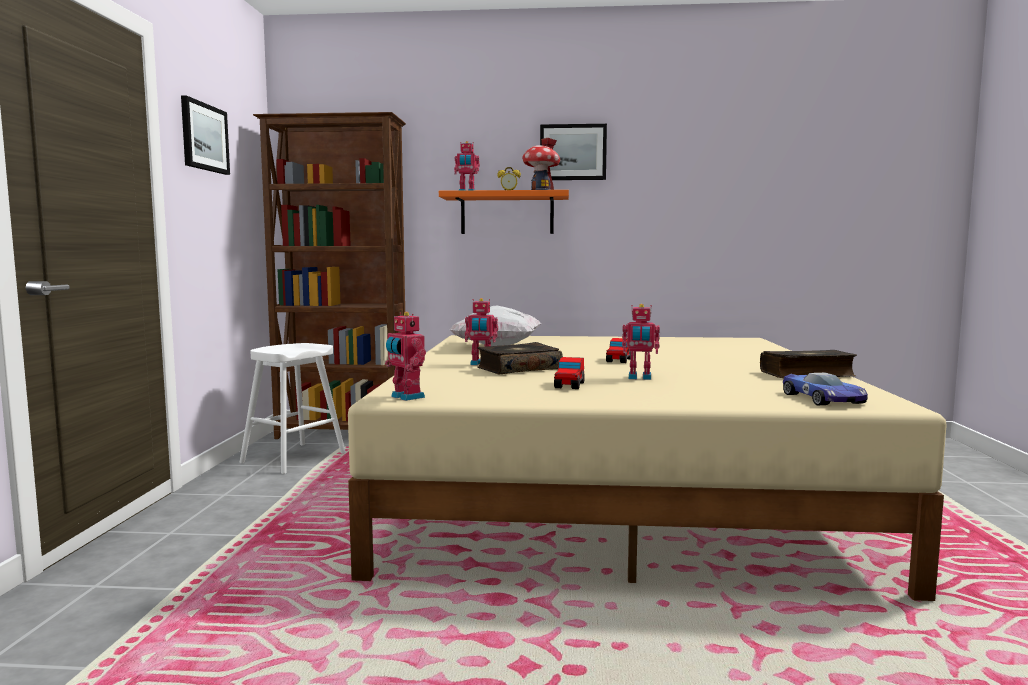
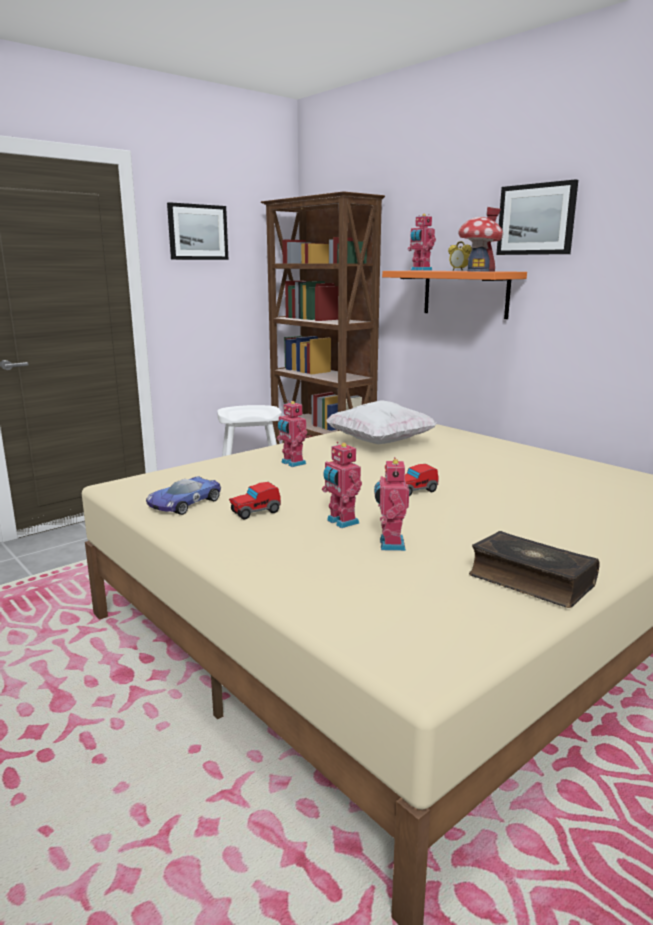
camera: 45 degrees right, 10 degrees up
toy robot [385,312,426,401] -> toy robot moved to [374,457,409,551]
book [477,342,563,374] -> none
toy car [783,372,868,405] -> toy car moved to [146,476,221,515]

